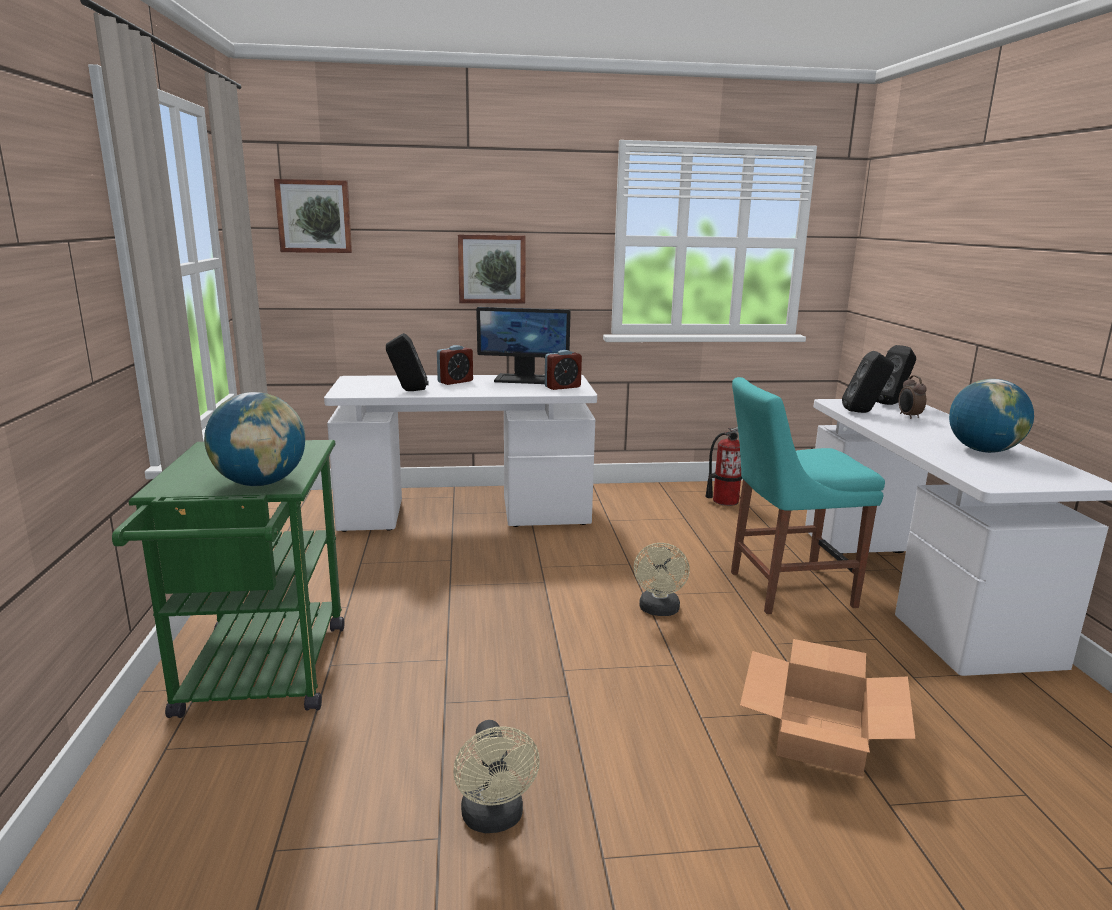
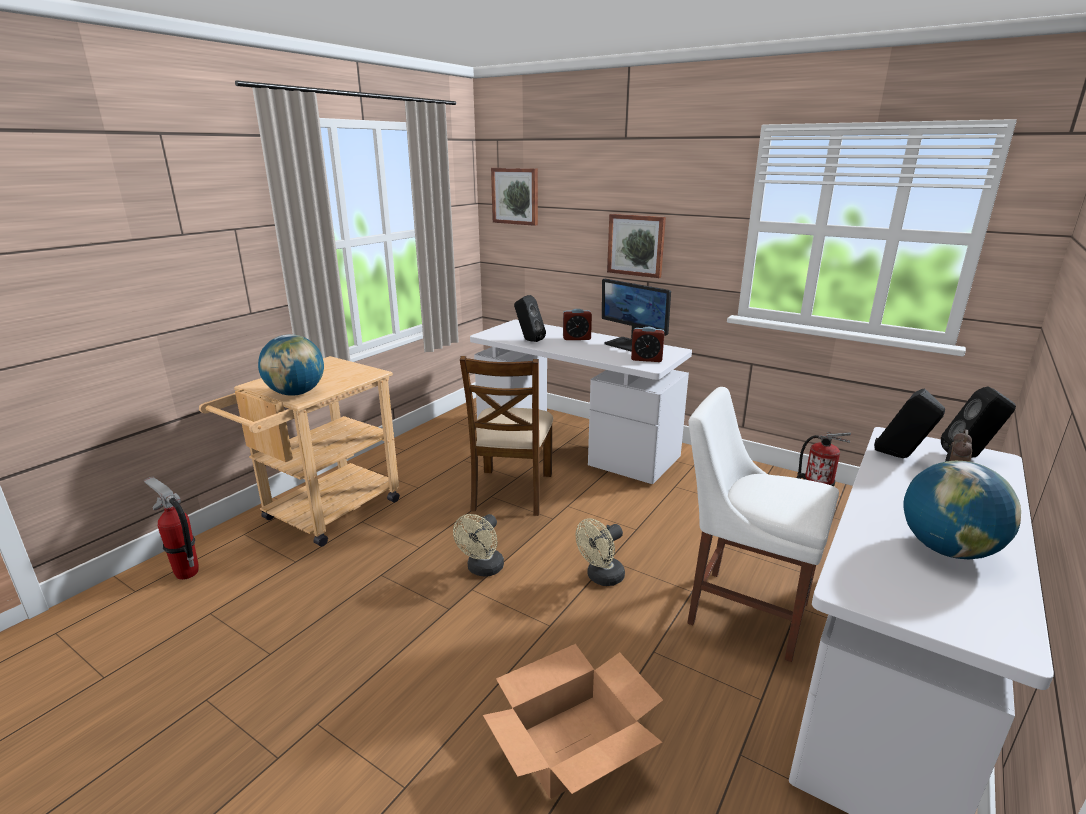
camera: 40 degrees right, 5 degrees up
green cart [112,440,344,718] -> beige cart [199,356,400,547]
beige fan [453,720,540,833] -> beige fan moved to [453,514,504,577]
turquoise chair [731,377,885,614] -> white chair [687,387,839,662]
none -> fire extinguisher [144,477,199,580]
none -> brown chair [460,356,553,516]

